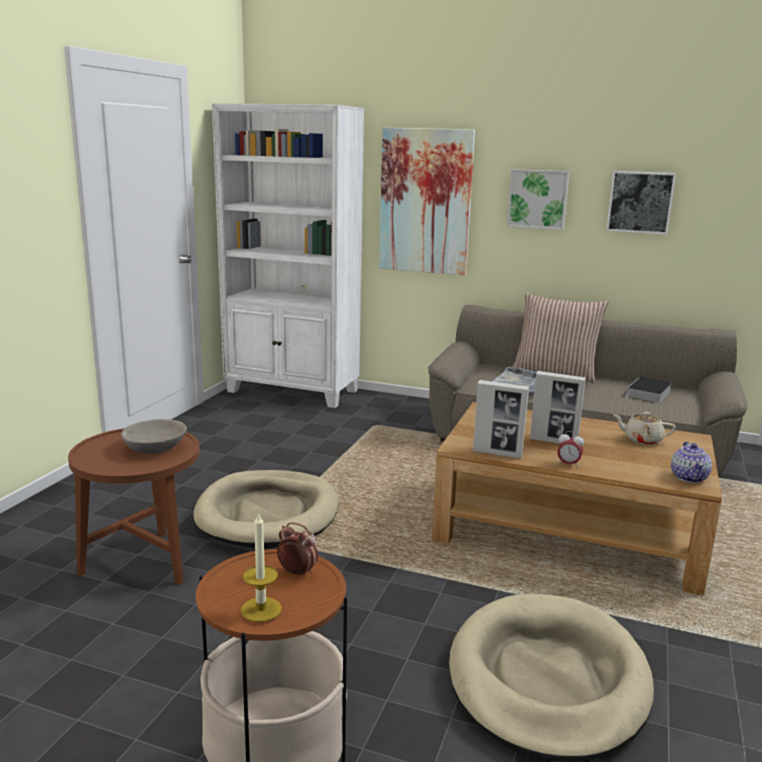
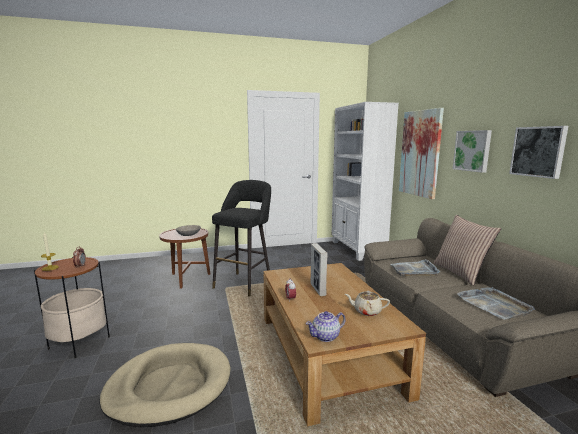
camera: 55 degrees right, 5 degrees down
beige dog bed [193,470,338,548] -> black stool [212,180,271,297]
picture frame [473,380,529,459] -> none
beige teapot [613,412,676,445] -> beige teapot turned 60 degrees counterclockwise [345,291,390,316]
book [625,377,672,403] -> grey tray [457,287,535,320]

